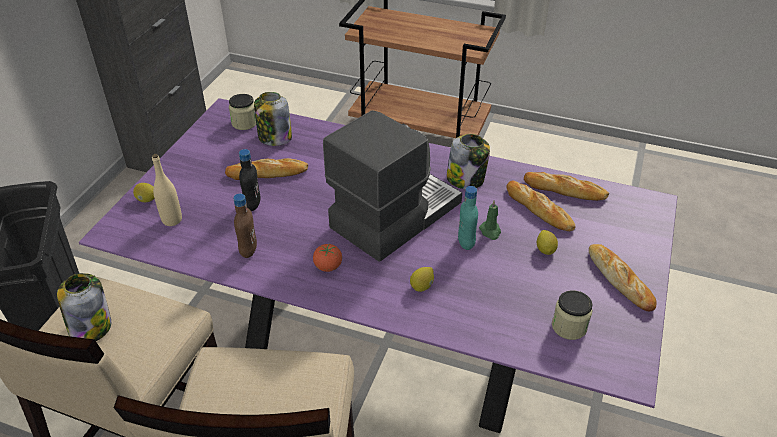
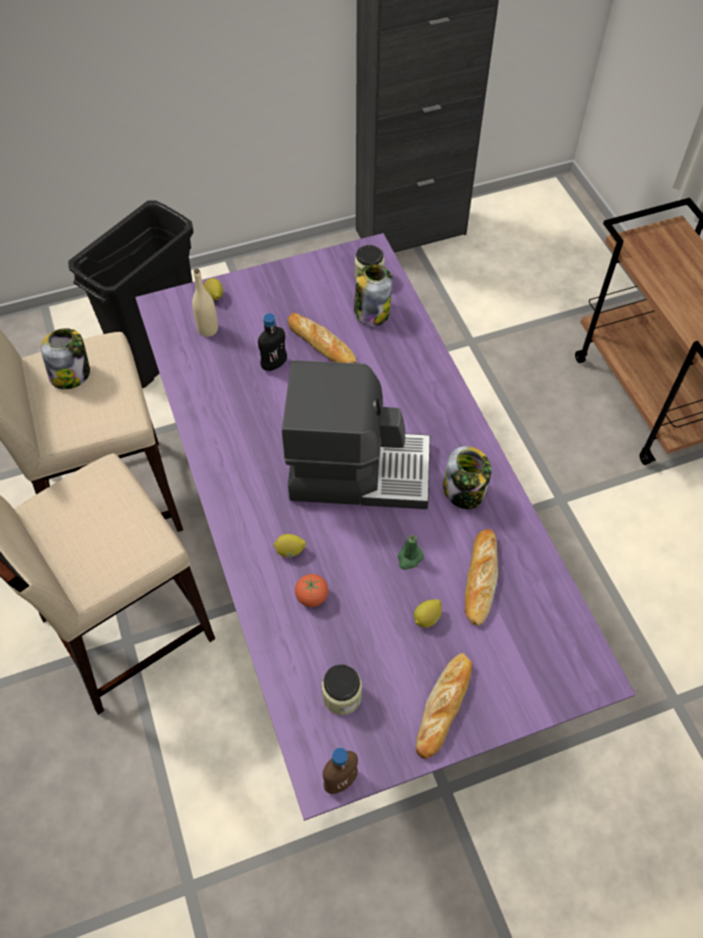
camera: 50 degrees right, 15 degrees up
brown bottle [233,194,257,258] -> brown bottle moved to [323,748,358,794]
tomato [313,243,342,272] -> tomato moved to [295,574,328,607]
turquoise bottle [458,186,478,250] -> none
bread [524,172,609,201] -> none

